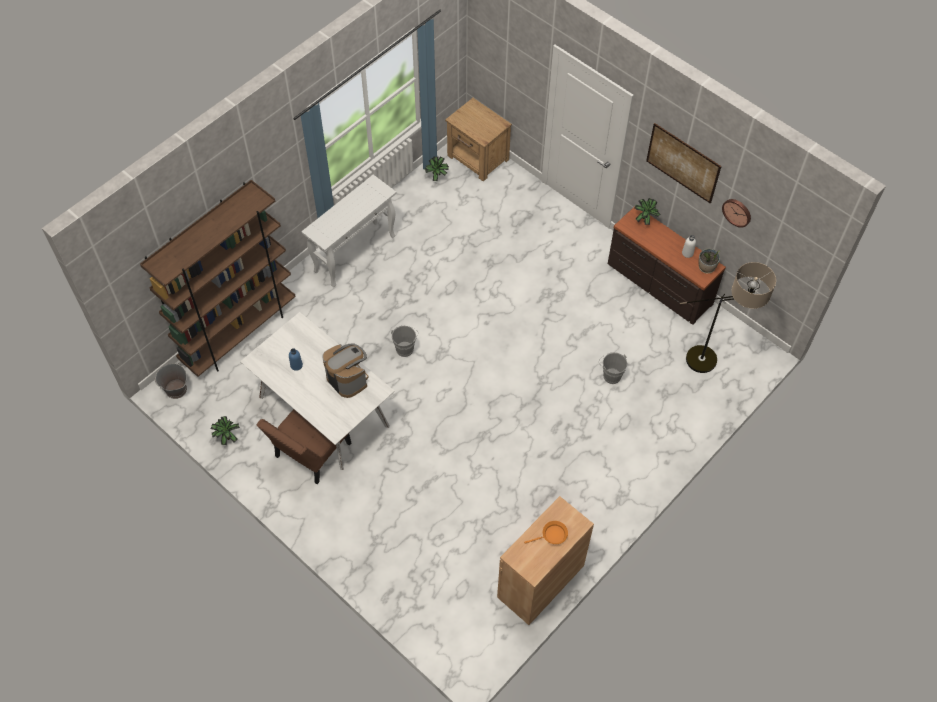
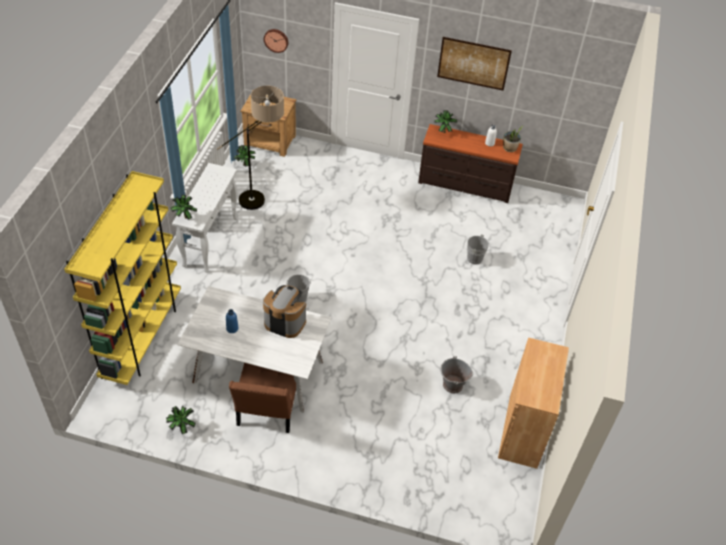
camera: 30 degrees left, 10 degrees down
brown bookcase [140,180,296,377] -> yellow bookcase [64,171,181,385]
grey bucket [155,363,187,399] -> grey bucket moved to [440,356,473,393]
orange frying pan [524,521,568,544] -> none
floor lamp [680,262,776,373] -> floor lamp moved to [217,86,284,210]
wall clock [722,199,751,228] -> wall clock moved to [264,29,288,53]
none -> potted plant [170,194,197,220]

